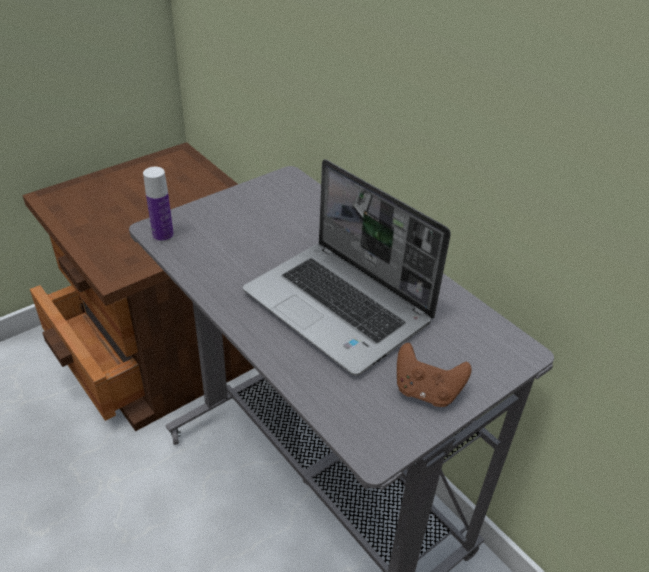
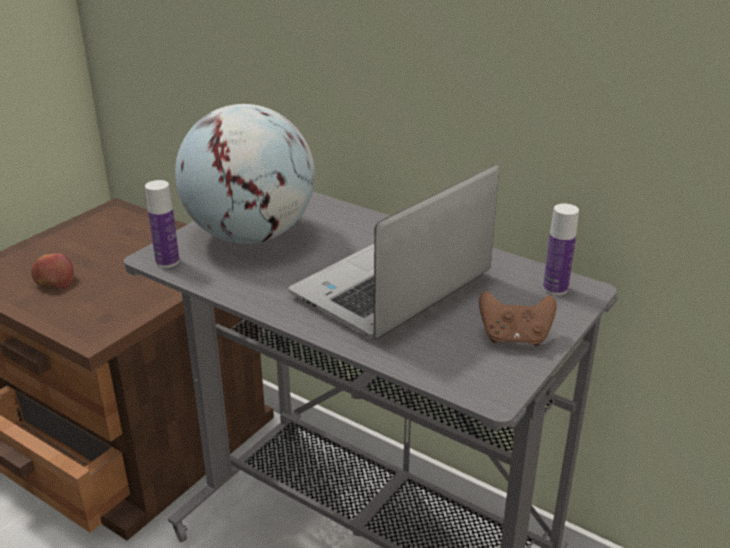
camera: 15 degrees left, 10 degrees down
laptop [243,159,451,376] -> laptop turned 105 degrees clockwise [289,165,499,339]
none -> apple [31,253,74,289]
none -> globe [175,104,315,244]
none -> bottle [543,204,579,295]

